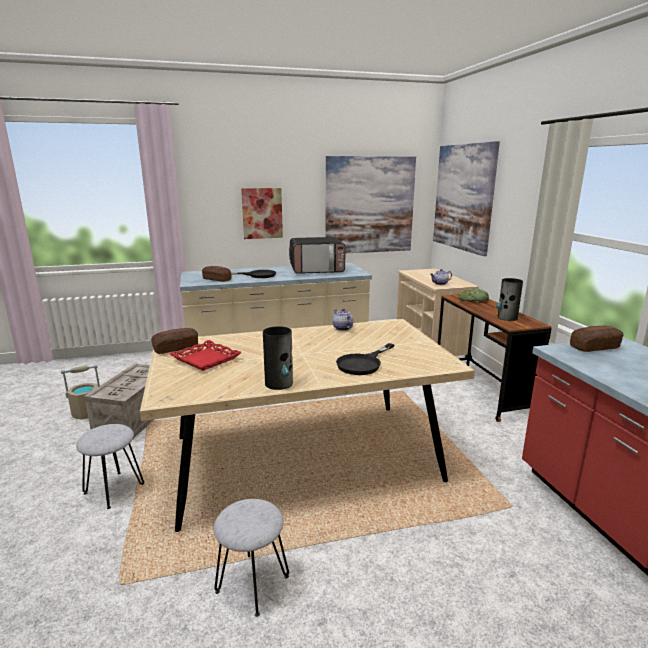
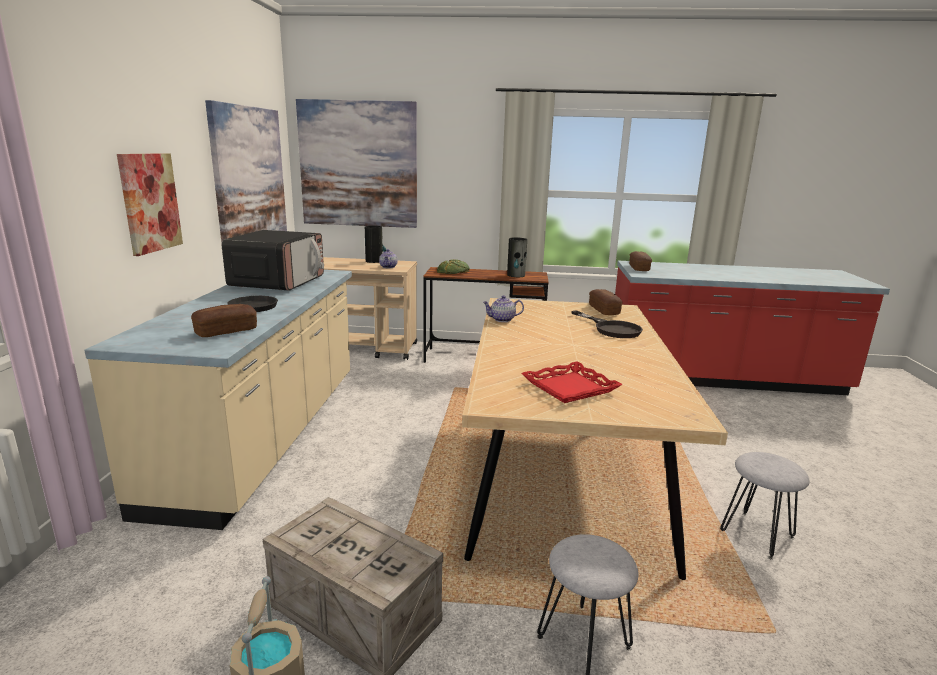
camera: 70 degrees left, 0 degrees up
bread [151,328,198,354] -> bread moved to [589,289,622,315]
vase [263,326,293,390] -> vase moved to [365,226,386,263]

